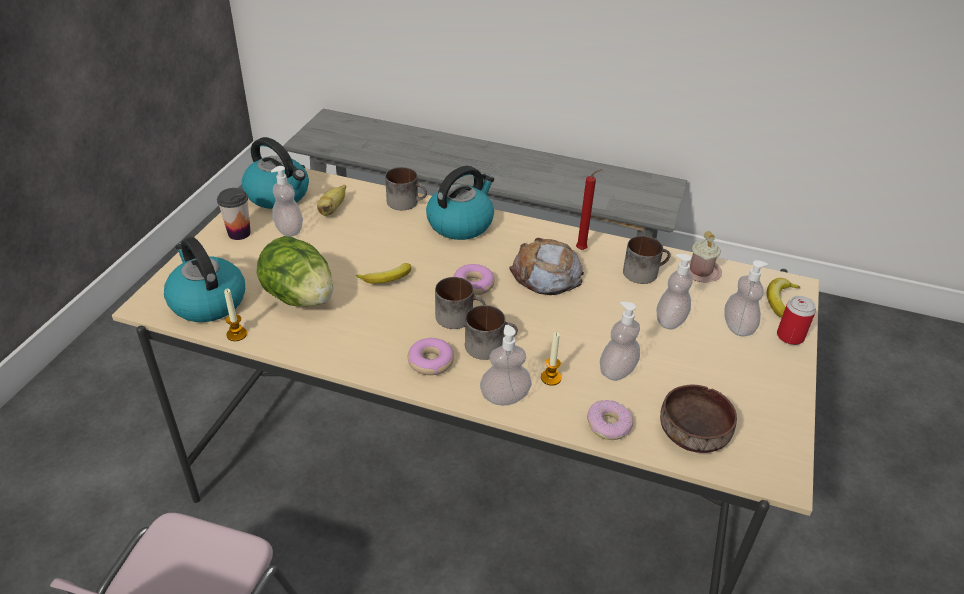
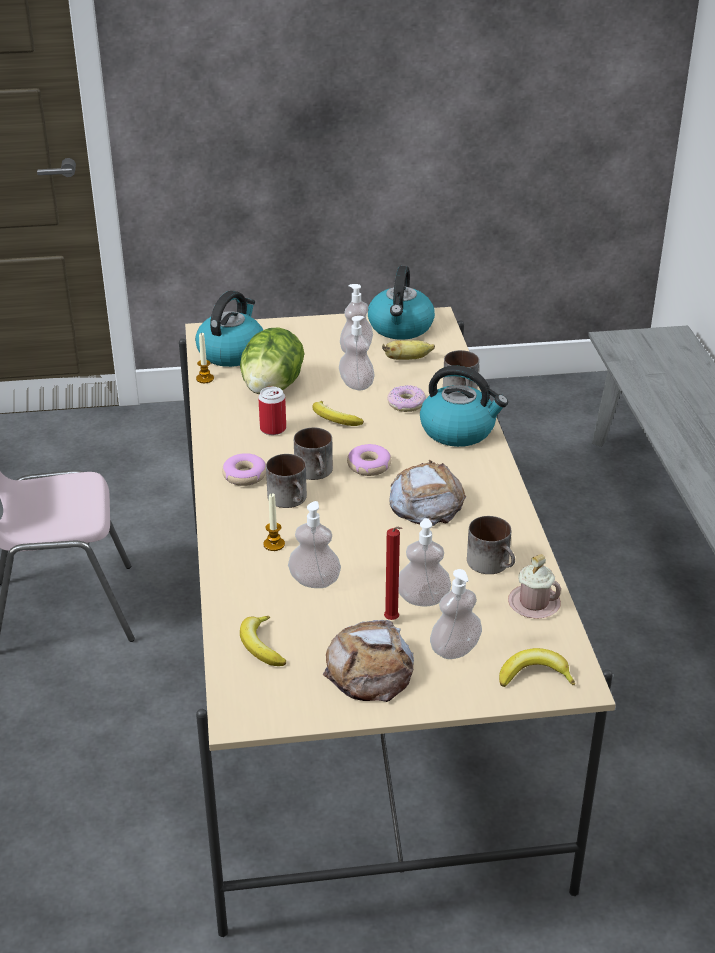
camera: 65 degrees right, 5 degrees down
cup [217,188,251,240] -> none
soap dispenser [480,325,532,405] -> soap dispenser moved to [339,316,374,391]
red candle [576,169,602,250] -> red candle moved to [384,527,402,620]
donut [587,400,633,440] -> donut moved to [387,385,426,412]
brown bowl [660,385,737,453] -> banana [240,616,287,666]
can [777,296,816,345] -> can moved to [258,387,286,435]
none -> bread [323,620,414,702]

